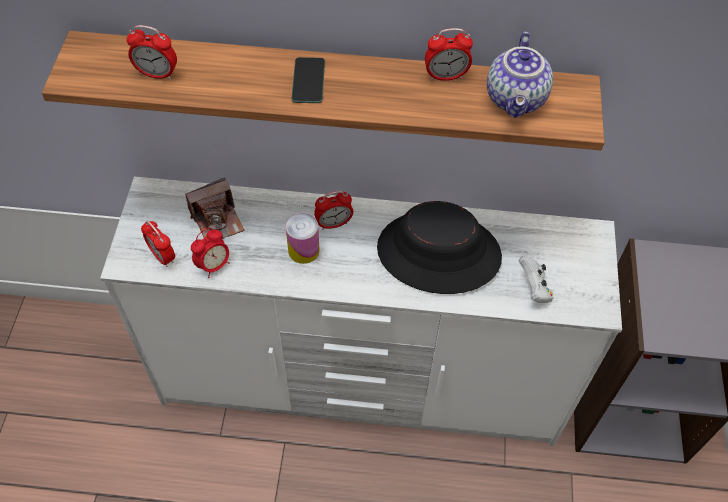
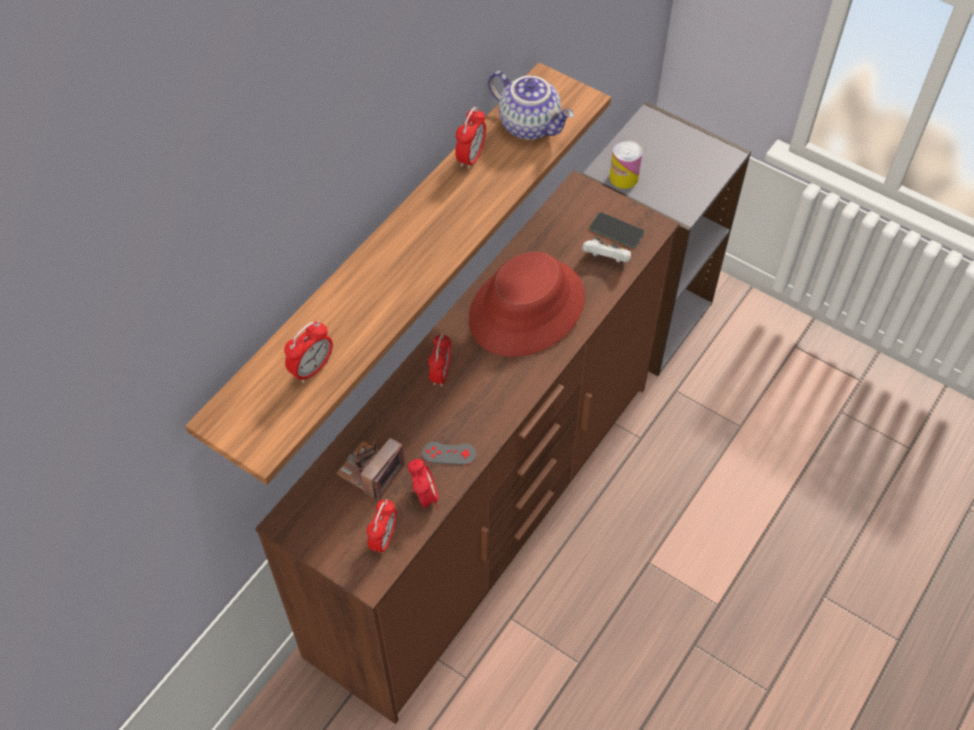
camera: 60 degrees left, 0 degrees up
white dresser [100,177,622,447] -> brown dresser [255,170,679,724]
alarm clock [141,221,175,267] -> alarm clock turned 60 degrees counterclockwise [367,499,397,554]
camera [185,177,244,239] -> camera turned 150 degrees counterclockwise [336,438,405,501]
can [286,213,320,264] -> can moved to [609,140,642,189]
phone [292,57,325,103] -> phone moved to [589,212,645,248]
black hat [377,201,502,294] -> red hat [469,251,585,357]
none -> grey game controller [422,442,476,465]

